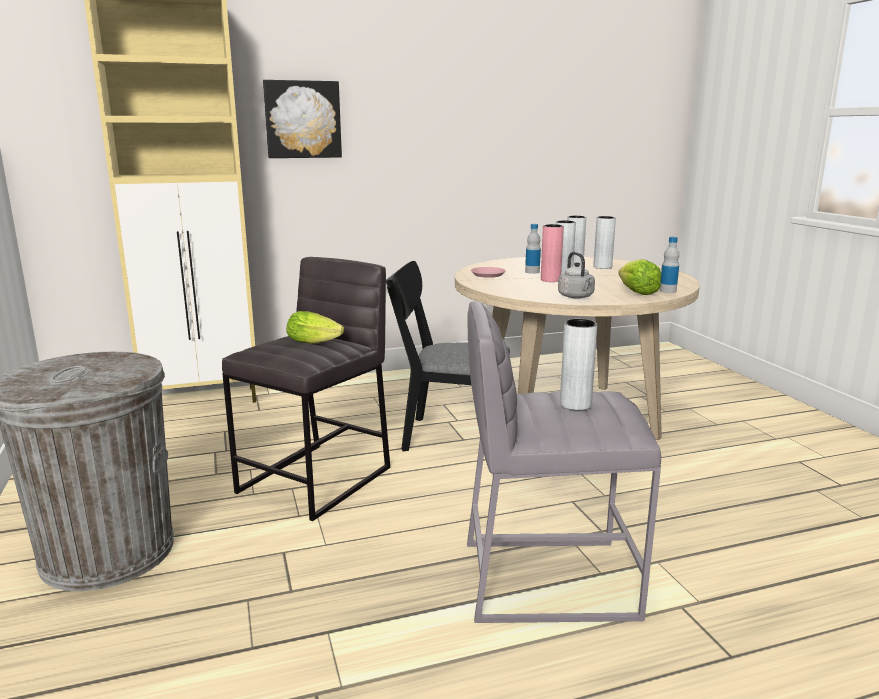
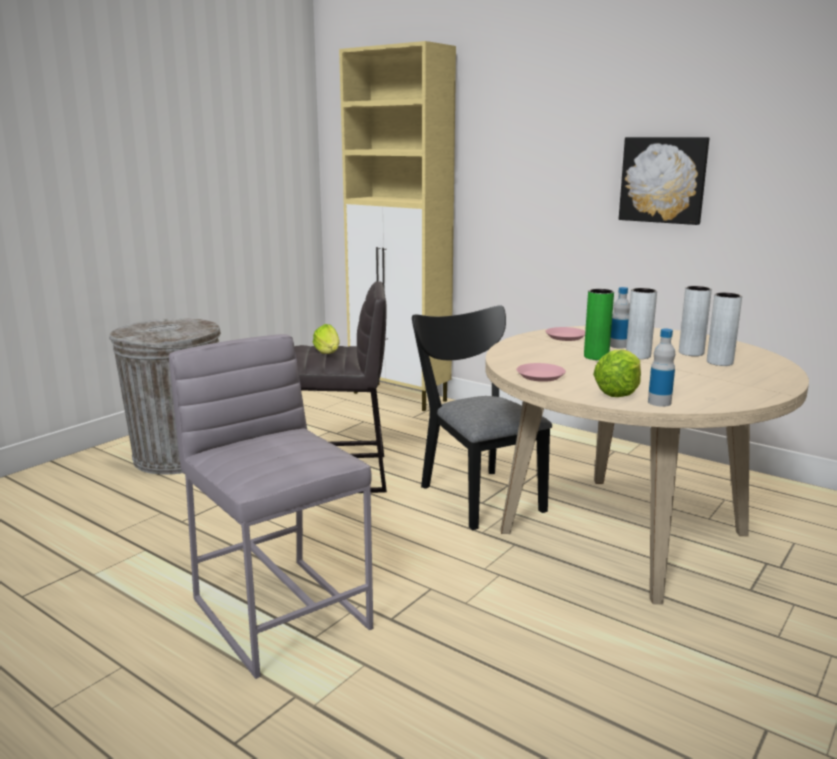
camera: 55 degrees right, 0 degrees up
picture [263,80,342,158] -> picture moved to [619,137,709,225]
pink vase [541,224,564,282] -> green vase [584,289,614,360]
grey kettle [558,252,595,299] -> pink plate [516,363,566,382]
grey vase [560,319,597,410] -> none

